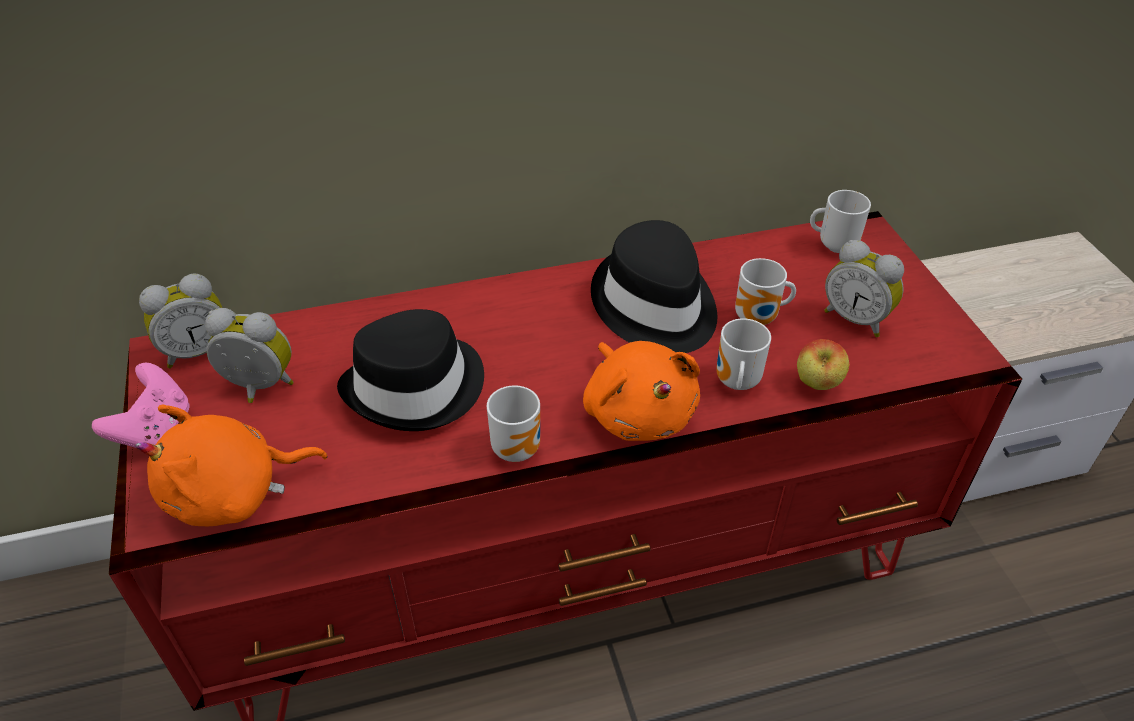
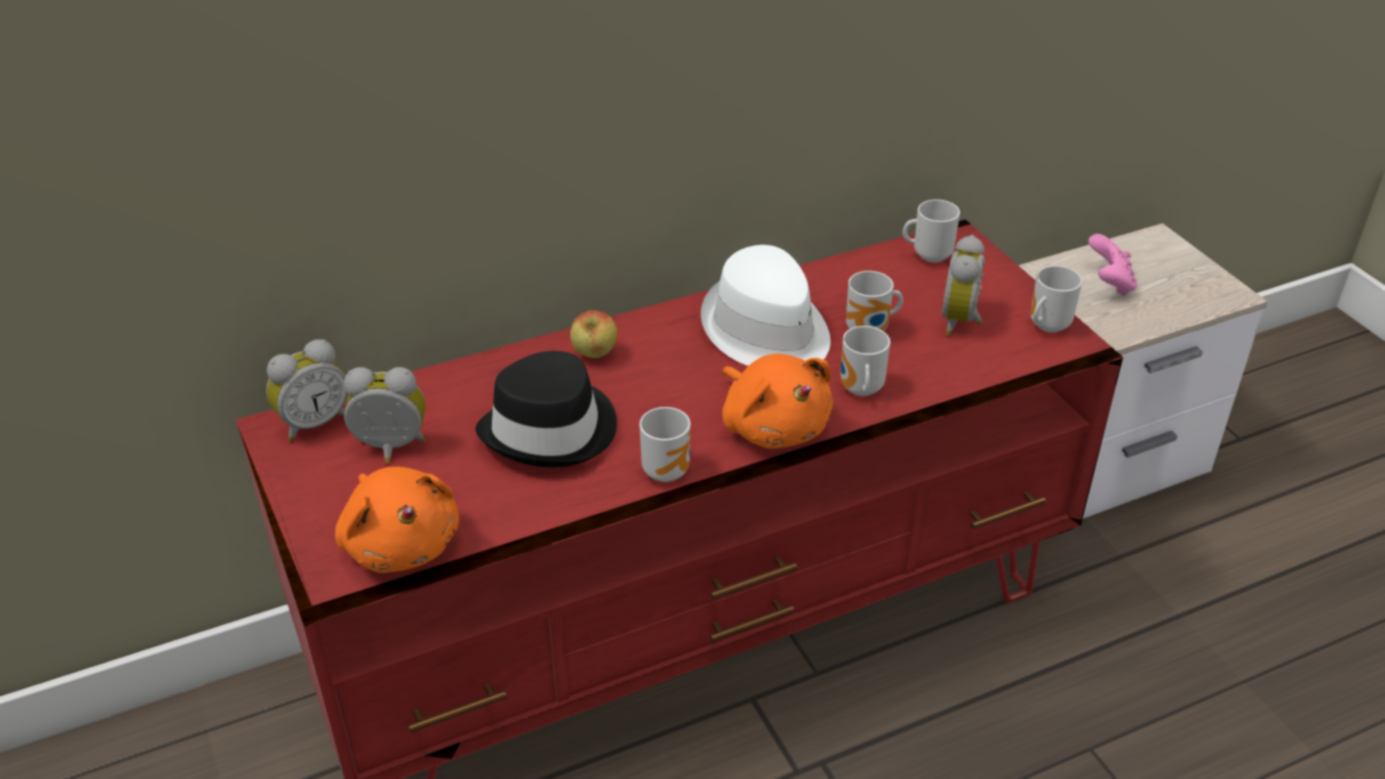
camera: 10 degrees left, 5 degrees down
pink game controller [92,363,190,448] -> pink game controller moved to [1088,234,1137,296]
orange plush toy [136,405,328,526] -> orange plush toy turned 90 degrees counterclockwise [335,467,459,573]
black hat [591,220,717,353] -> white hat [701,245,830,366]
apple [797,339,850,390] -> apple moved to [570,310,617,358]
alarm clock [824,240,904,337] -> alarm clock turned 75 degrees clockwise [942,235,985,335]
none -> mug [1030,266,1082,333]

